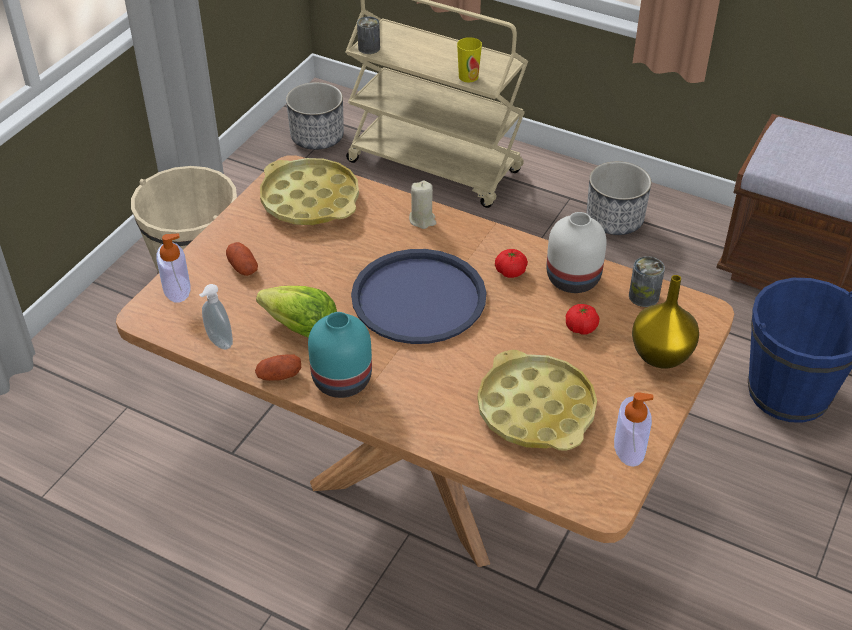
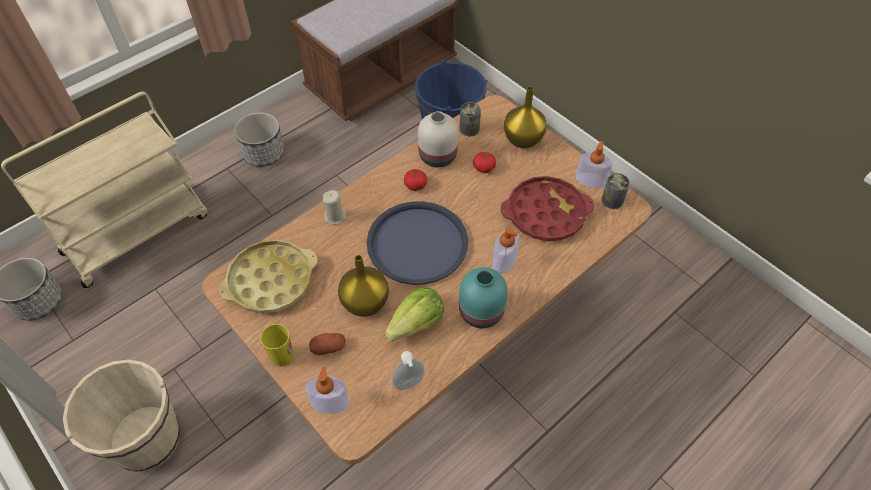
camera: 70 degrees left, 10 degrees up
potato [255,354,301,381] -> none
can [357,17,380,54] -> can moved to [601,173,630,209]
cup [457,37,482,83] -> cup moved to [260,324,293,367]
yellow tray [477,350,597,451] -> red tray [501,176,594,241]
none -> yellow vase [338,255,389,317]
none -> soap dispenser [492,227,520,274]

